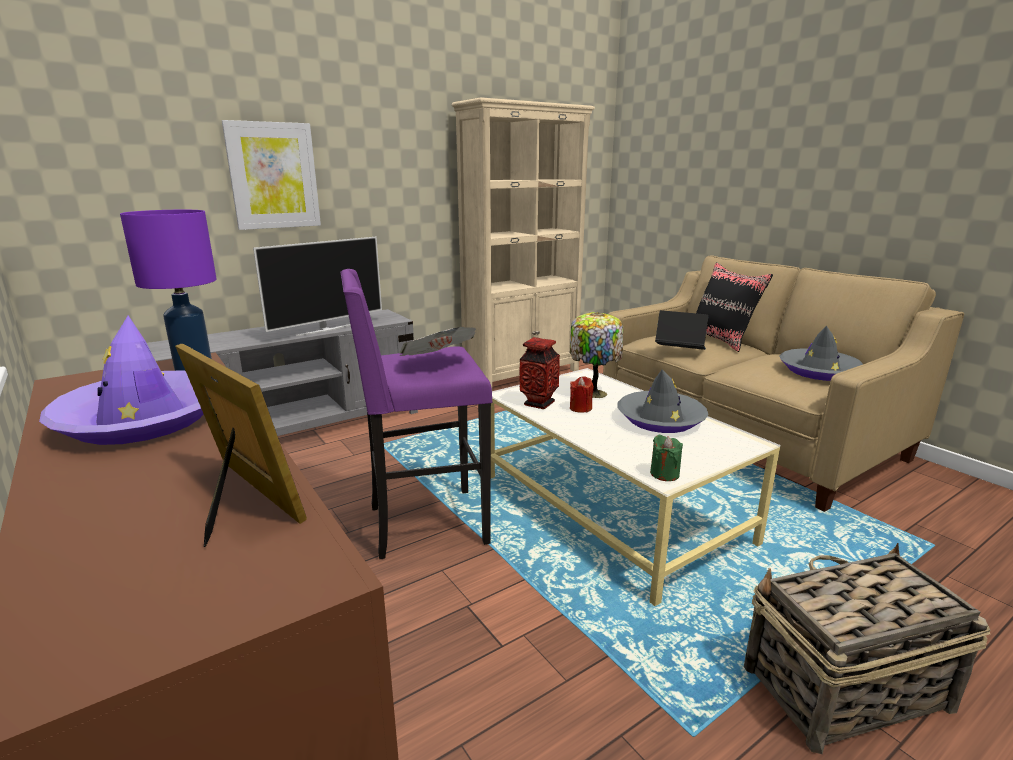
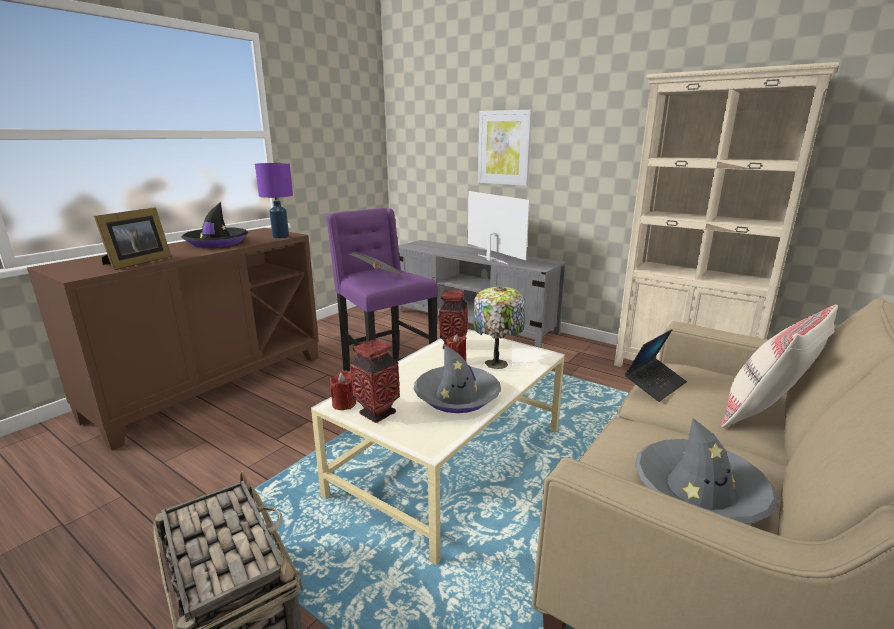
camera: 70 degrees right, 0 degrees up
purple hat [39,316,203,445] -> black hat [181,202,248,248]
television [253,237,382,336] -> television turned 150 degrees counterclockwise [468,191,530,264]
green candle [650,434,683,481] -> red candle [329,370,356,410]
laptop [655,310,709,350] -> laptop turned 45 degrees clockwise [625,329,687,402]
black pillow [696,262,773,352] -> beige pillow [721,305,838,428]
none -> vase [350,339,400,423]

